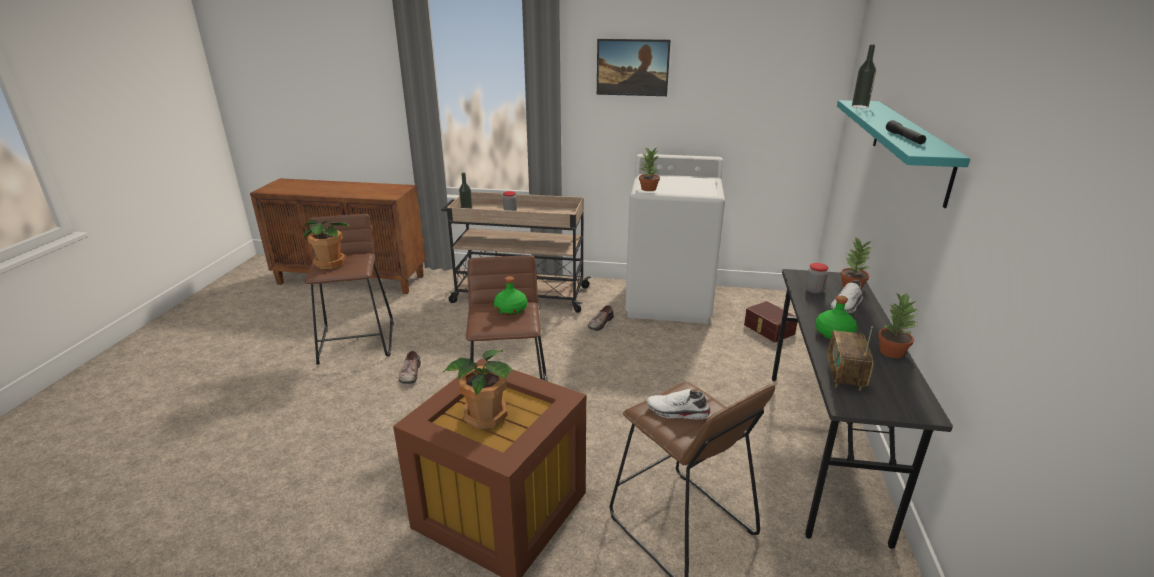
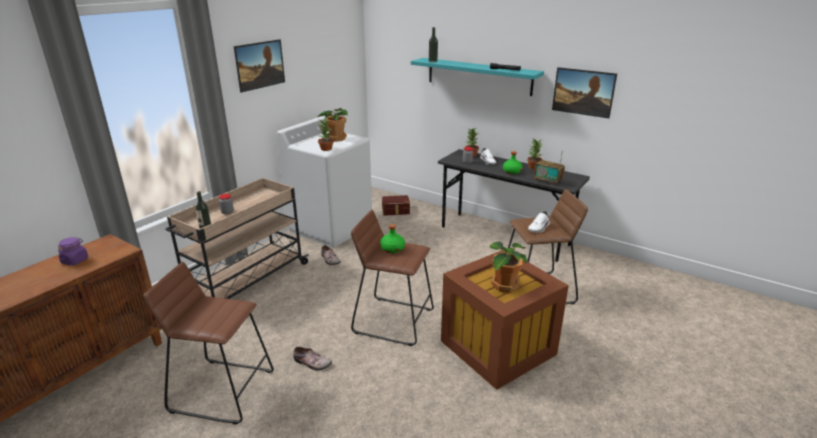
camera: 65 degrees left, 0 degrees up
potted plant [304,220,350,269] -> potted plant moved to [317,107,348,142]
none -> purple jar [58,237,88,265]
none -> picture [552,67,617,118]

